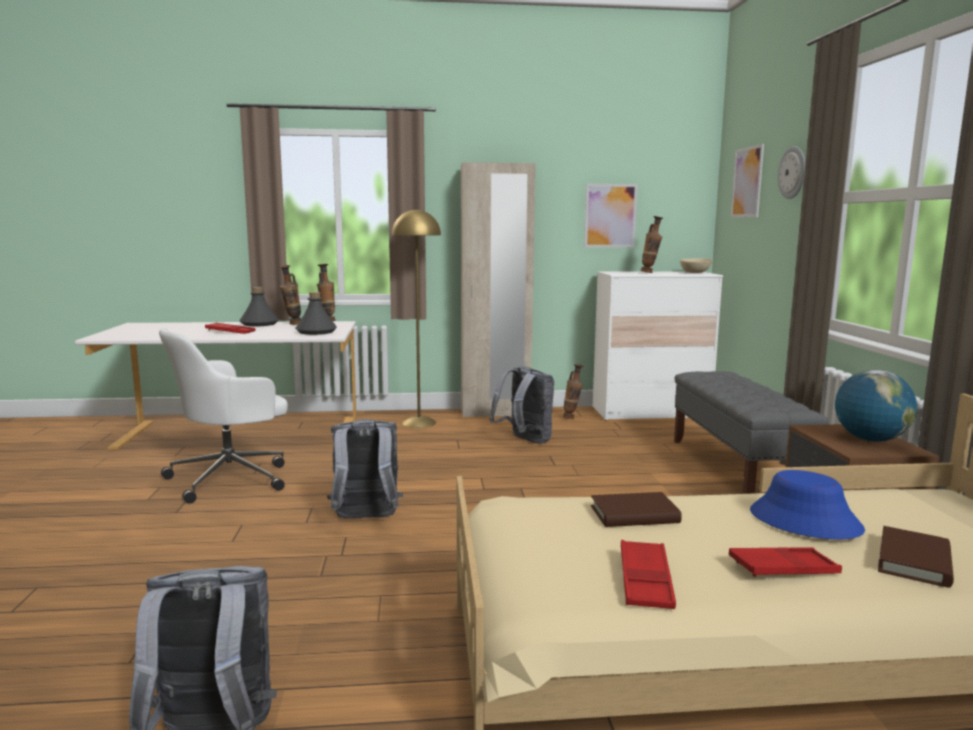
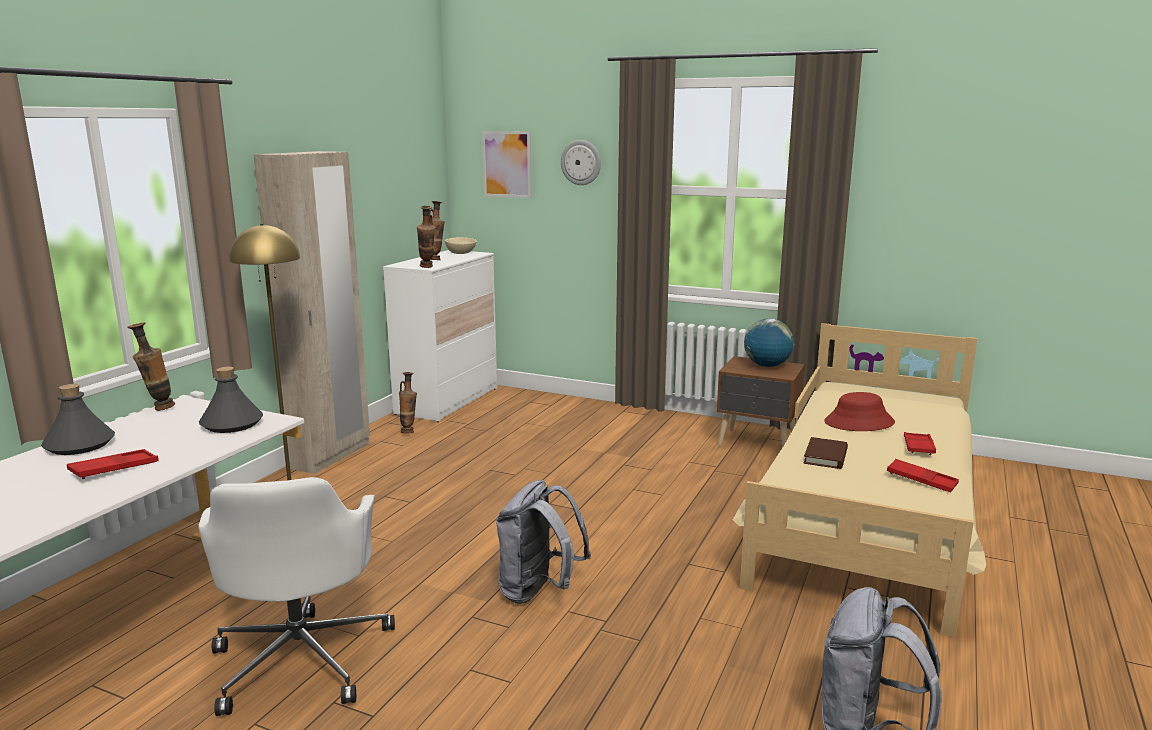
camera: 60 degrees left, 5 degrees up
vase [280,265,301,325] -> vase moved to [417,206,435,268]
grey backpack [489,366,554,444] -> none
picture [584,184,638,248] -> none
grey bench [674,371,829,494] -> none
blue hat [750,470,865,539] -> red hat [824,392,895,431]
brown book [878,526,954,588] -> none

